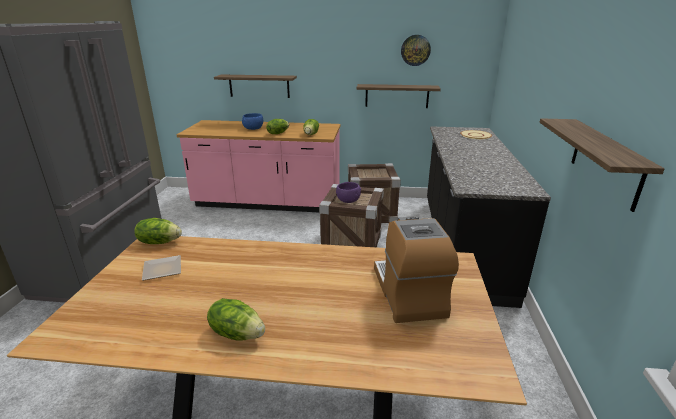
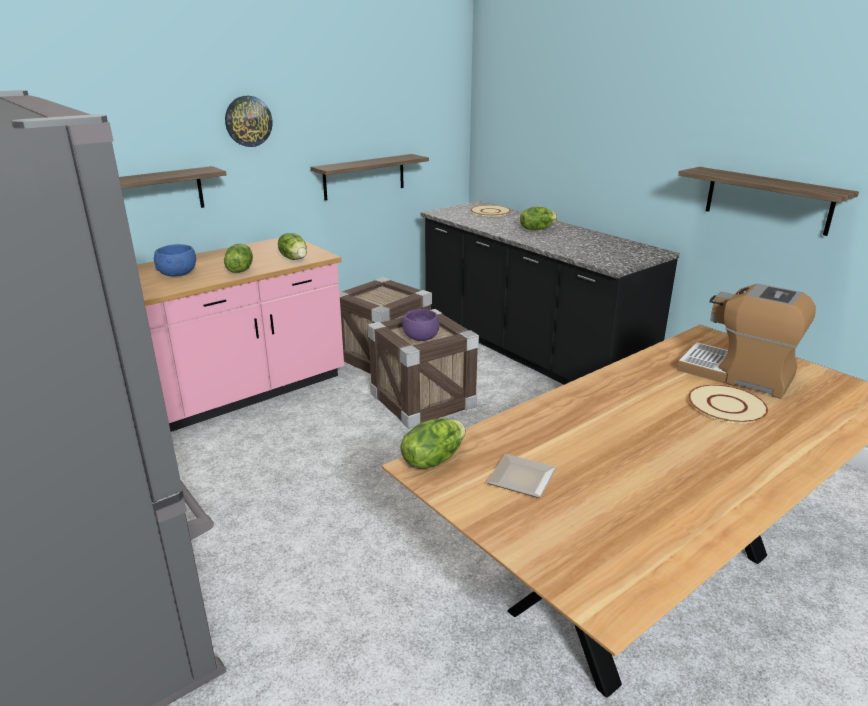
camera: 45 degrees left, 0 degrees up
lettuce [207,298,265,341] -> lettuce moved to [520,207,558,230]
wall clock [401,35,431,66] -> wall clock moved to [225,95,272,147]
none -> beige plate [688,385,768,424]

